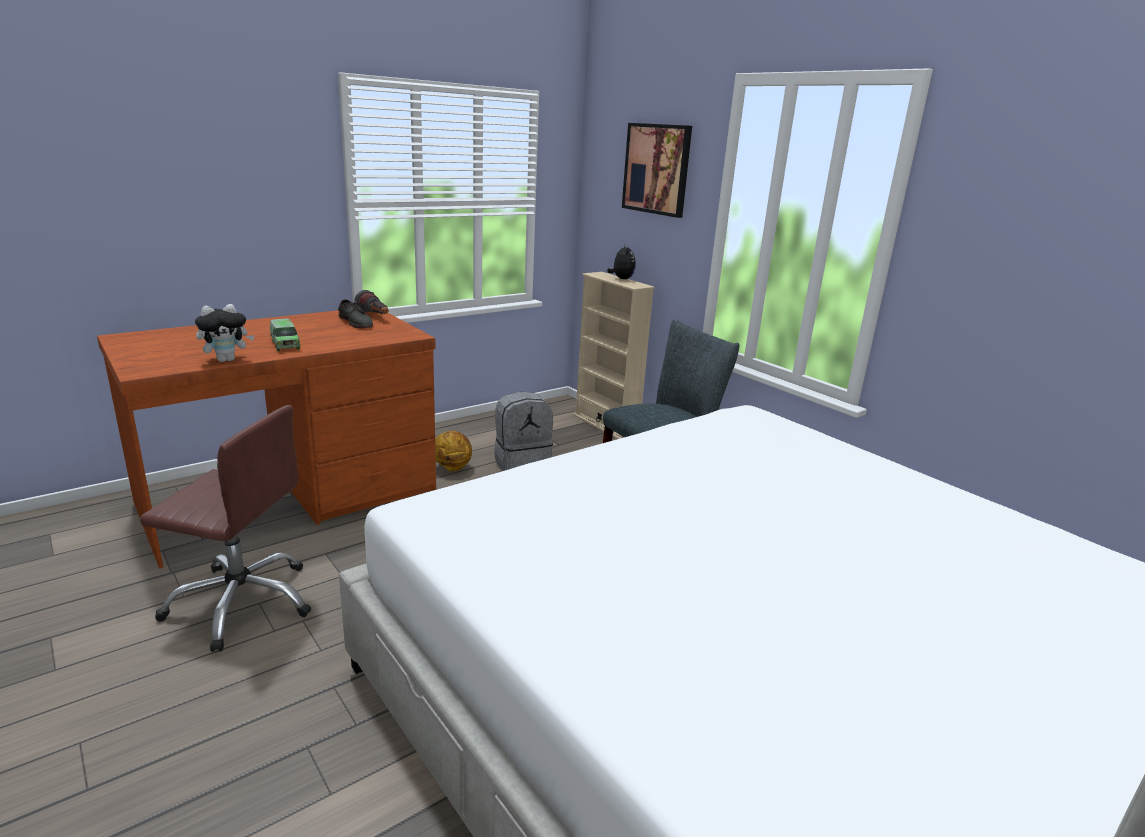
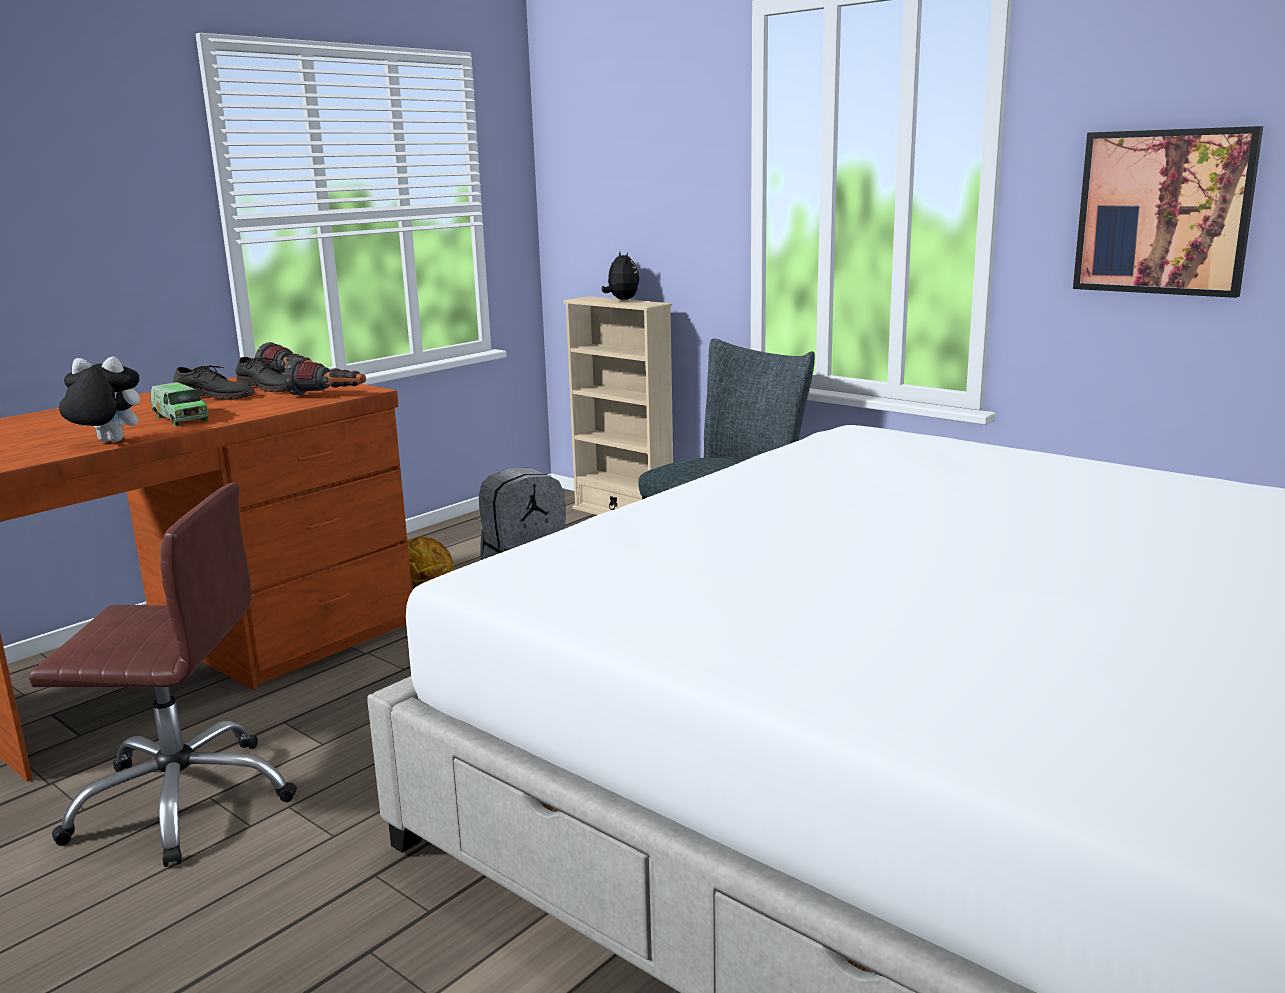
camera: 10 degrees left, 5 degrees down
plush toy [195,304,254,362] -> plush toy turned 135 degrees counterclockwise [59,356,140,442]
picture [622,123,692,218] -> picture moved to [1073,126,1263,298]
none -> grey shoe [173,365,255,400]
none -> flashlight [284,359,366,396]

